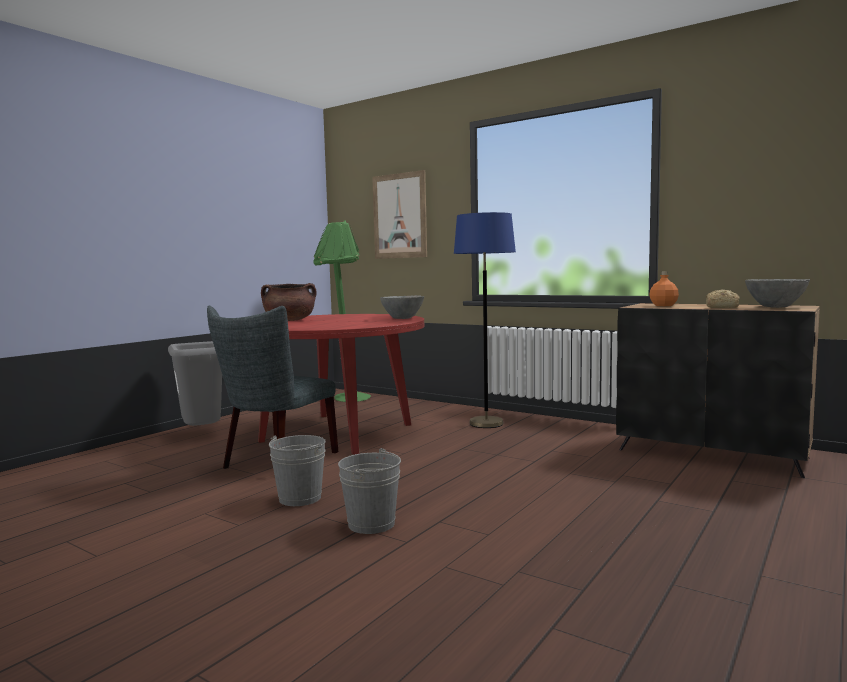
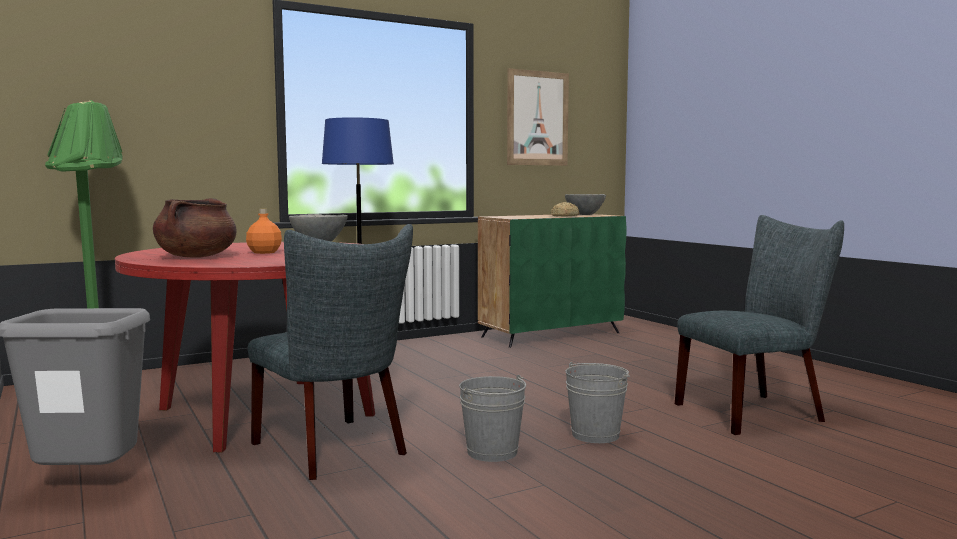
camera: 65 degrees left, 0 degrees up
picture [372,170,427,259] -> picture moved to [507,68,569,166]
black cabinet [616,303,820,478] -> green cabinet [478,214,627,348]
orange bottle [650,271,679,306] -> orange bottle moved to [246,209,282,254]
none -> grey chair [675,215,844,435]

